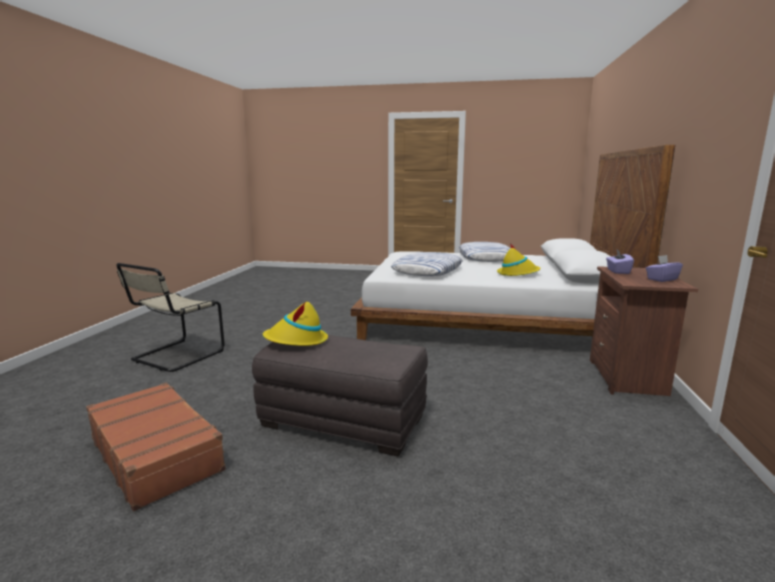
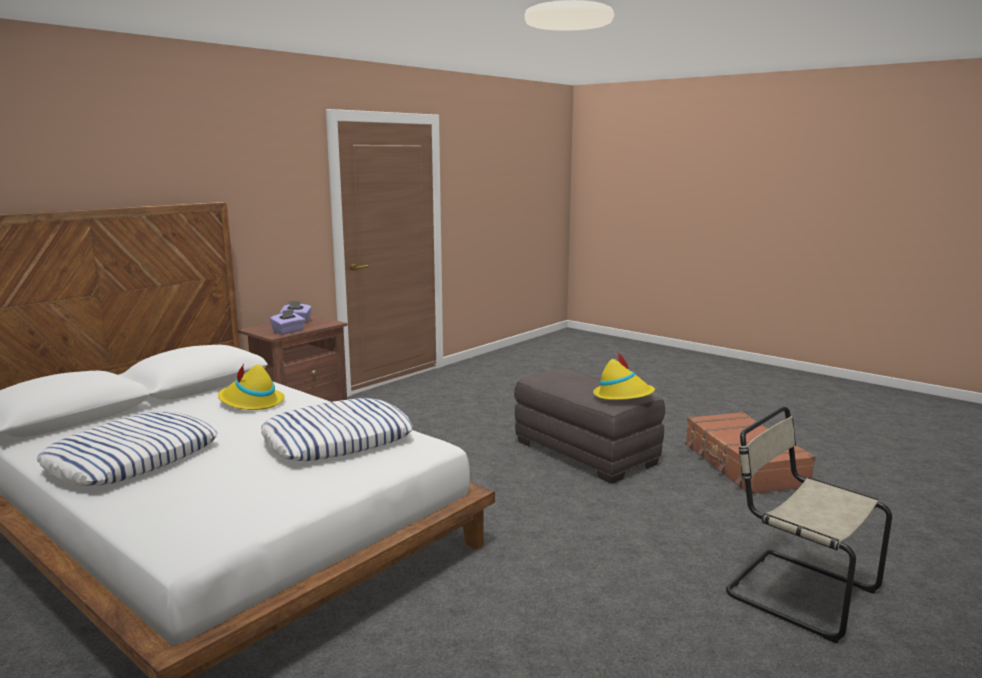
camera: 150 degrees left, 0 degrees up
beige chair [116,263,225,372] -> beige chair turned 105 degrees counterclockwise [726,406,892,643]

